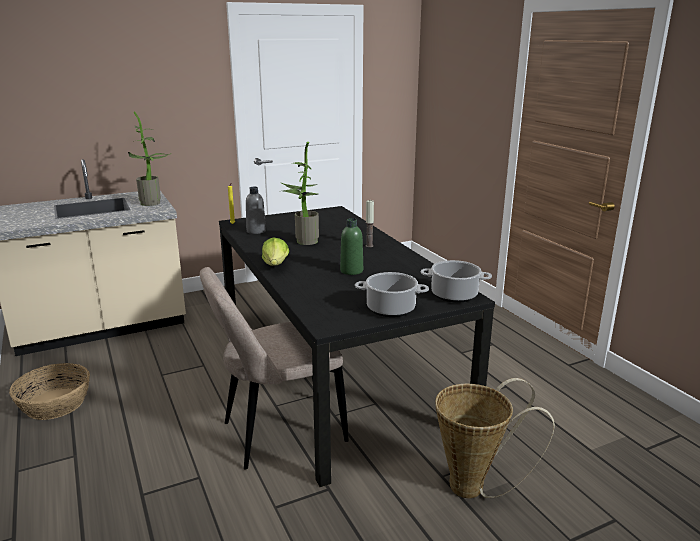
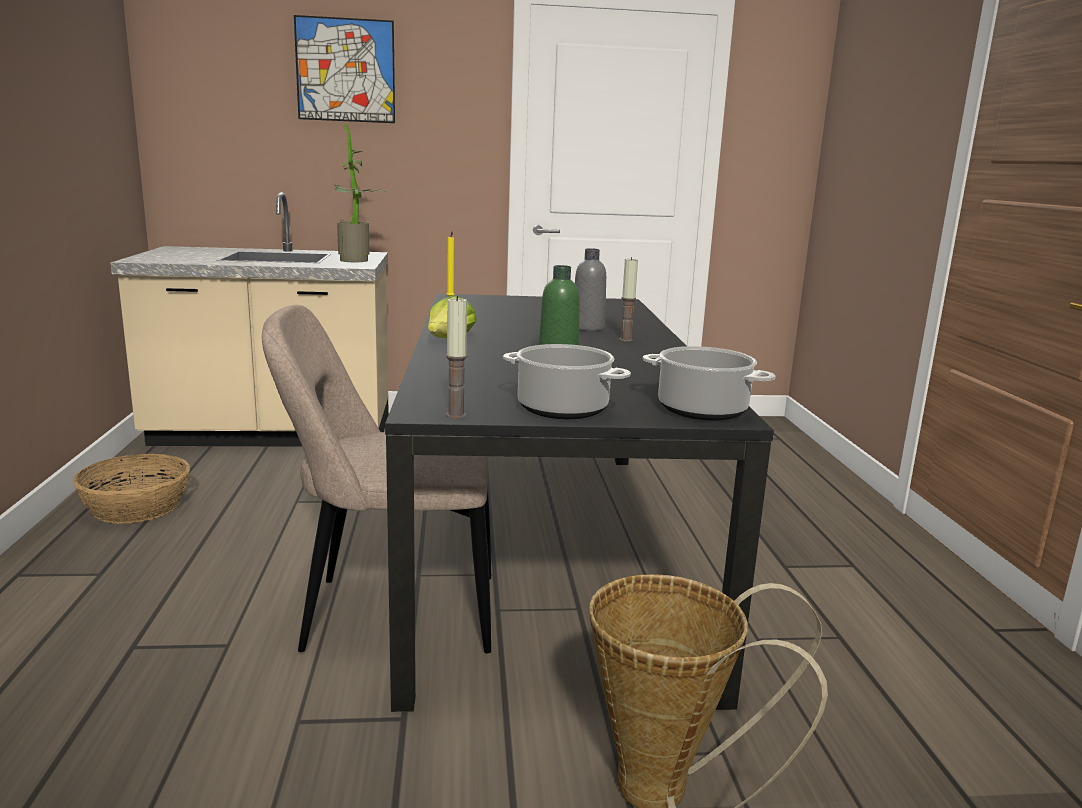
camera: 20 degrees right, 5 degrees down
grey bottle [246,187,266,234] -> grey bottle moved to [575,248,606,331]
potted plant [281,142,319,245] -> none
none -> picture [294,15,395,123]
none -> candle [446,296,467,419]

